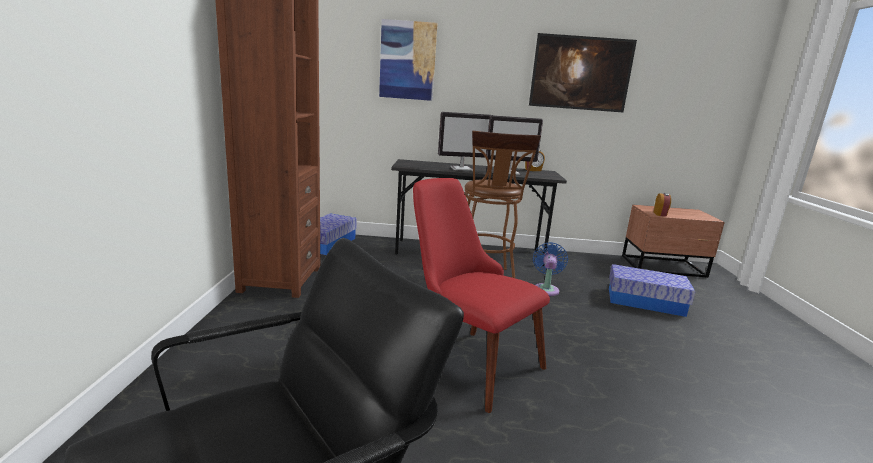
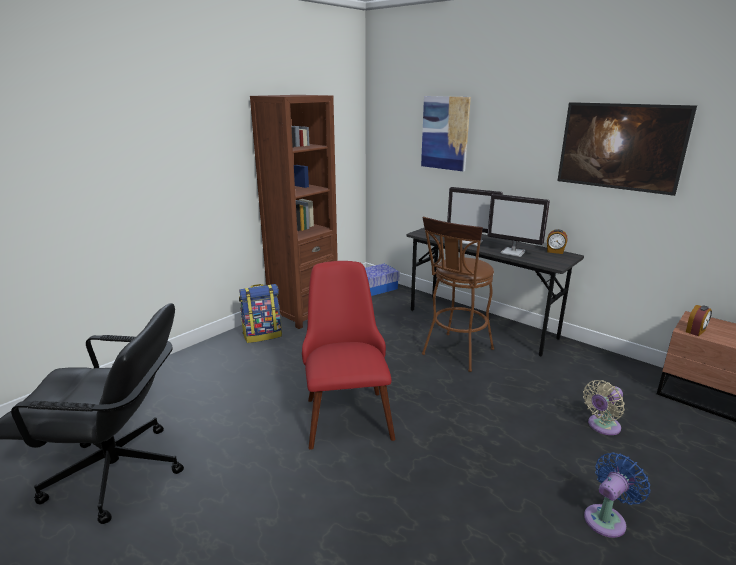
camera: 40 degrees right, 5 degrees up
blue fan [533,242,568,296] -> blue fan moved to [584,452,650,538]
storage box [609,264,695,317] -> beige fan [583,380,625,435]
none -> backpack [239,284,282,343]

